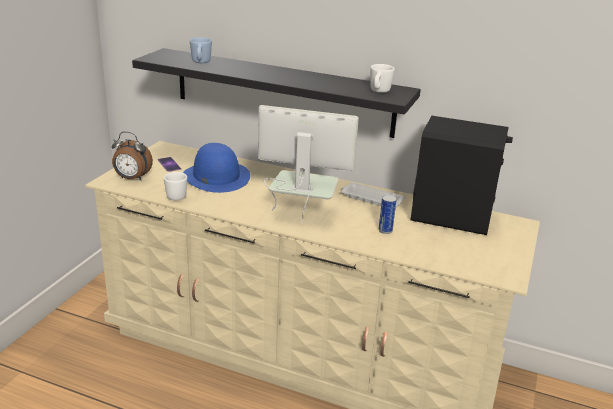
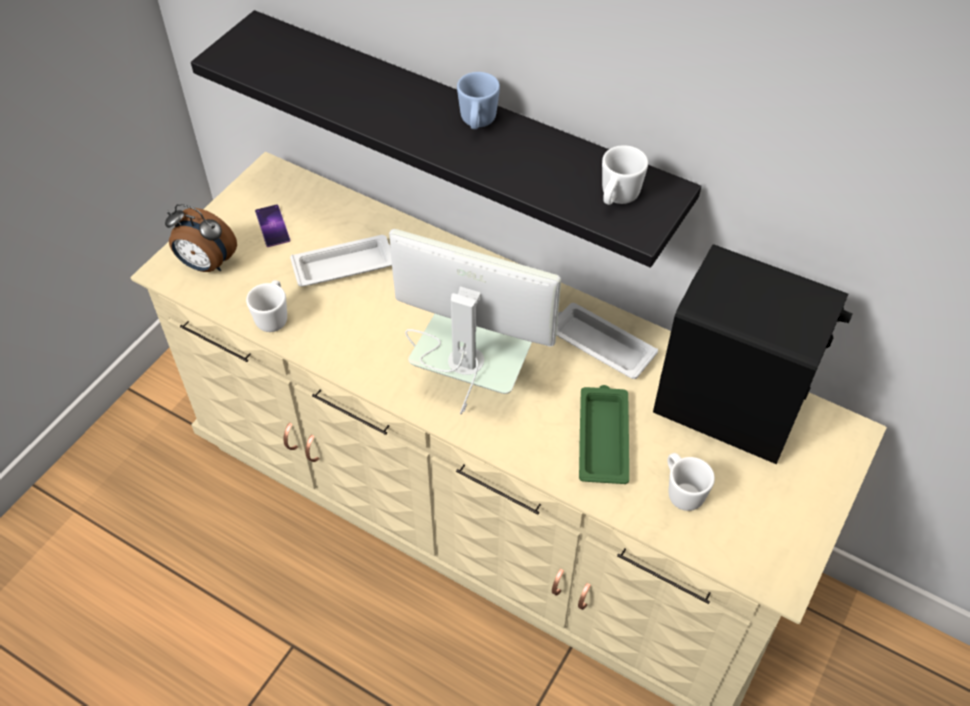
camera: 10 degrees right, 25 degrees up
blue hat [183,143,250,193] -> white tray [290,235,392,287]
blue mug [190,37,212,63] -> blue mug moved to [457,72,500,129]
can [379,195,397,234] -> green tray [579,385,629,484]
none -> white mug [668,453,715,511]

